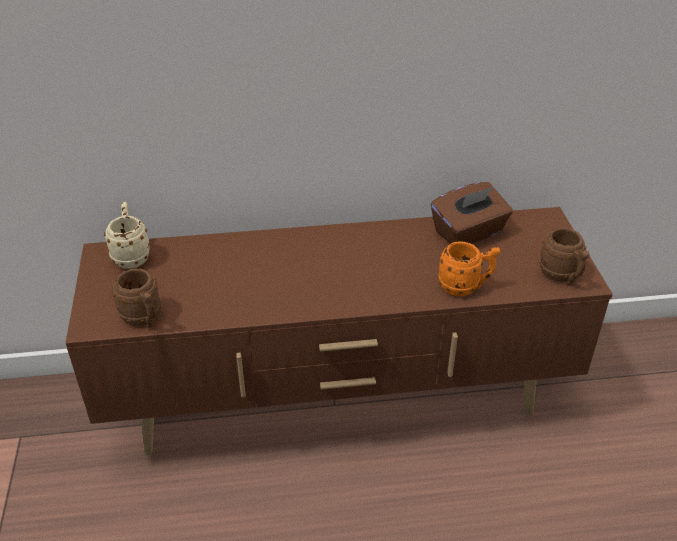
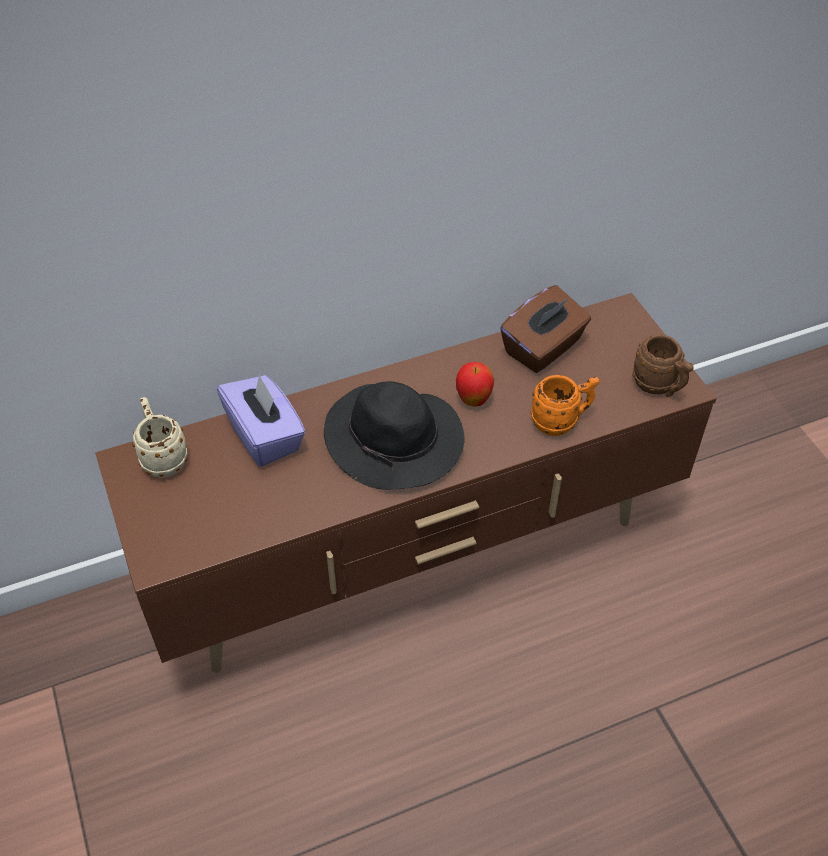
camera: 15 degrees left, 10 degrees up
brown mug [112,269,161,328] -> none
none -> purple tissue box [217,374,306,467]
none -> black hat [324,381,464,490]
none -> apple [456,362,494,407]

